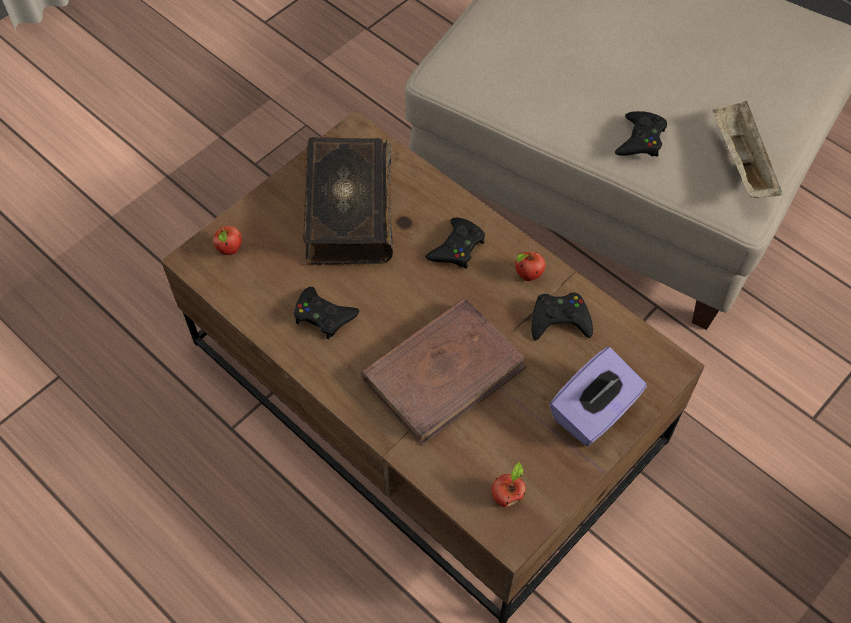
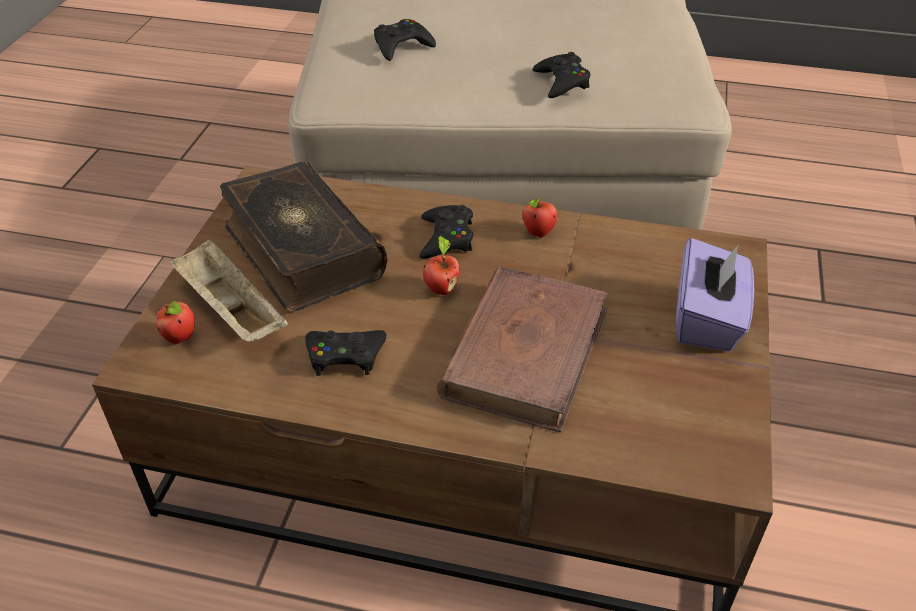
camera: 30 degrees left, 15 degrees down
apple [492,462,526,507] -> apple moved to [423,236,460,295]
black game controller [531,293,593,341] -> black game controller moved to [374,19,436,61]
beige tray [713,101,783,198] -> beige tray moved to [170,238,288,342]

